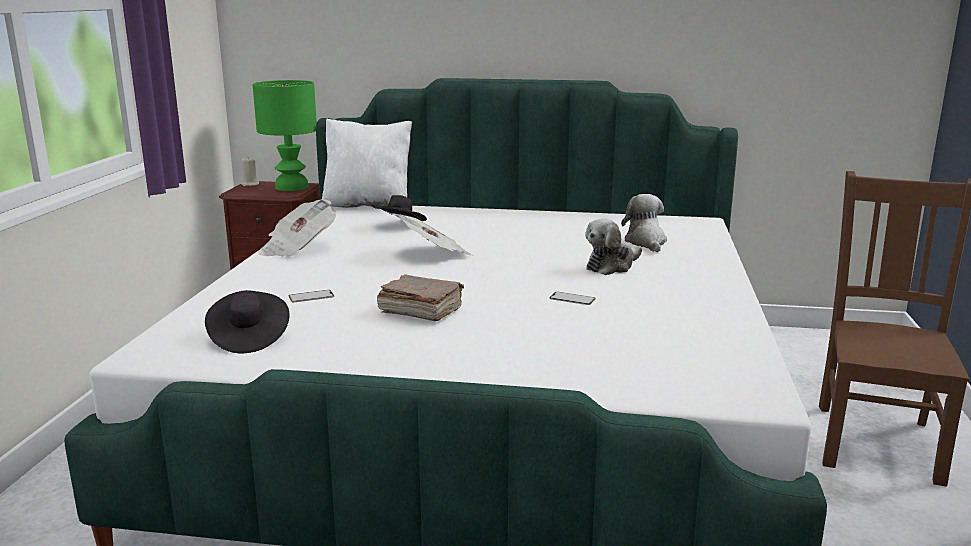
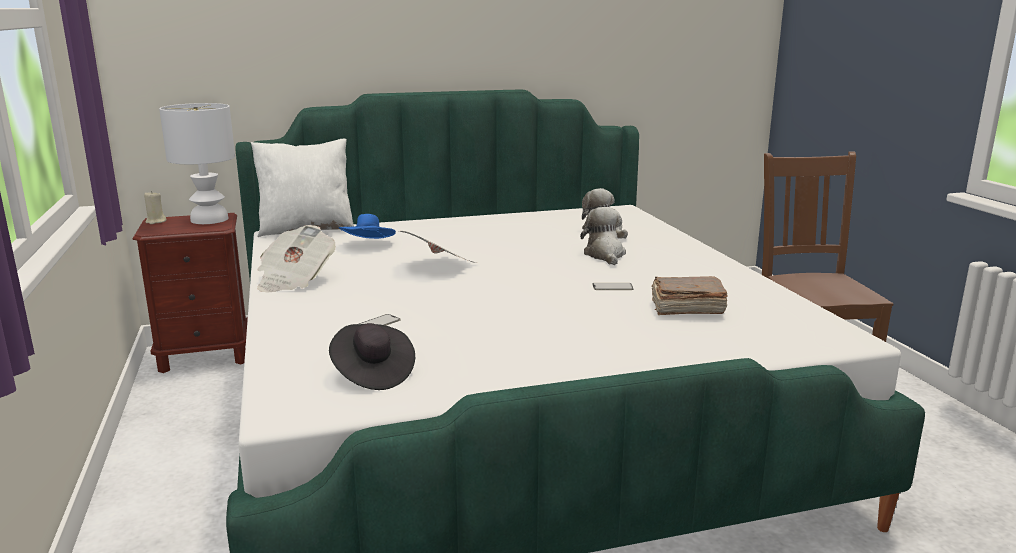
camera: 25 degrees left, 0 degrees up
green table lamp [253,80,317,191] -> white table lamp [159,103,235,224]
black hat [372,195,427,221] -> blue hat [339,214,396,239]
brown book [377,274,464,321] -> brown book moved to [652,276,728,315]
plush toy [585,219,642,275] -> plush toy turned 150 degrees clockwise [580,207,626,265]

